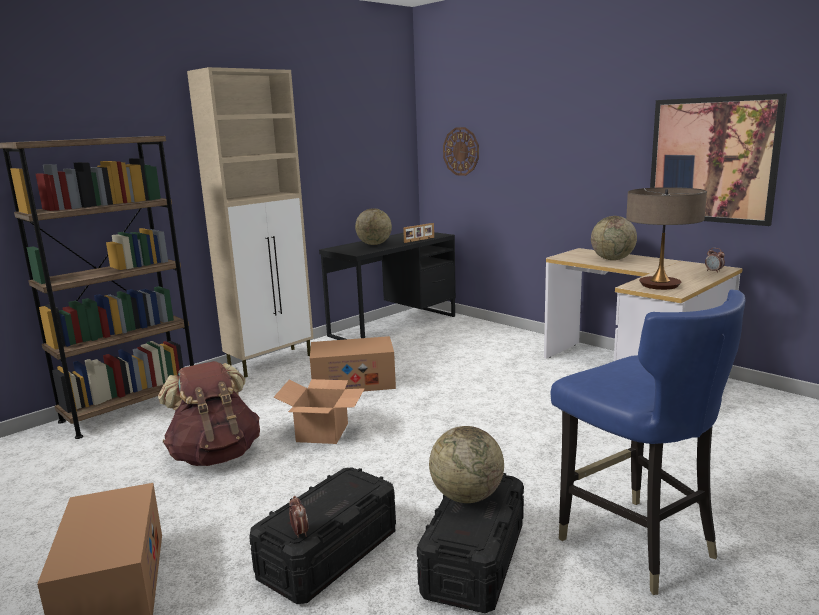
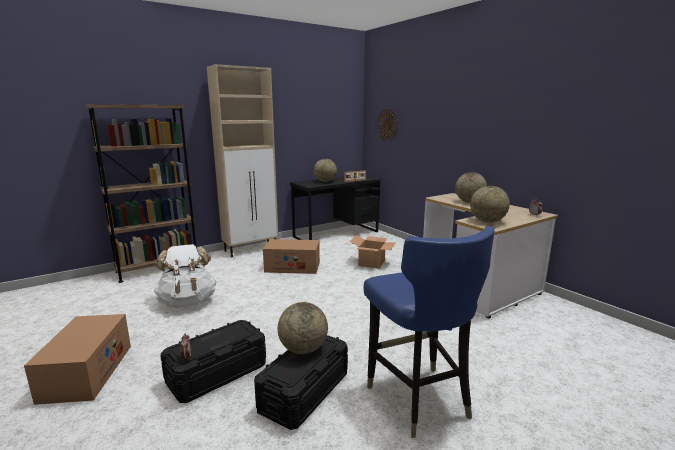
camera: 10 degrees right, 0 degrees up
brown backpack [158,361,260,466] -> white backpack [154,244,216,308]
cardboard box [274,379,365,444] -> cardboard box moved to [349,235,395,269]
table lamp [626,187,707,290] -> globe [470,186,510,223]
picture [650,93,787,226] -> none

